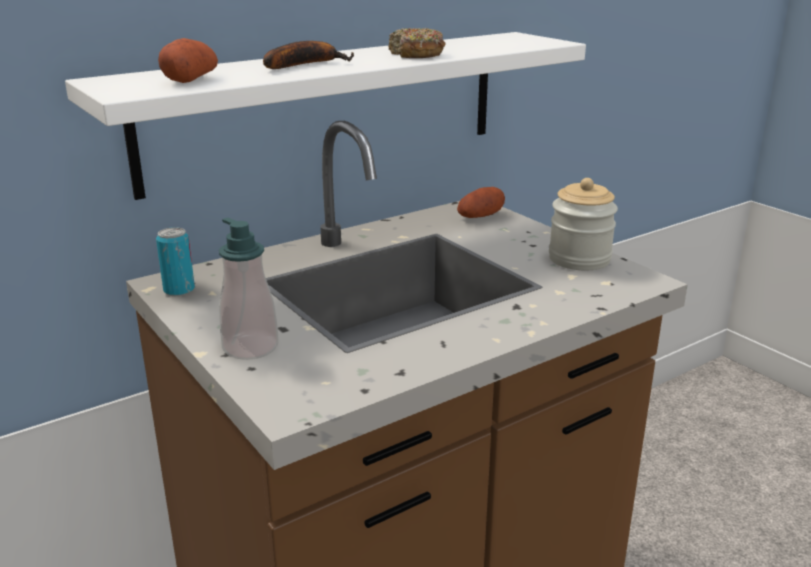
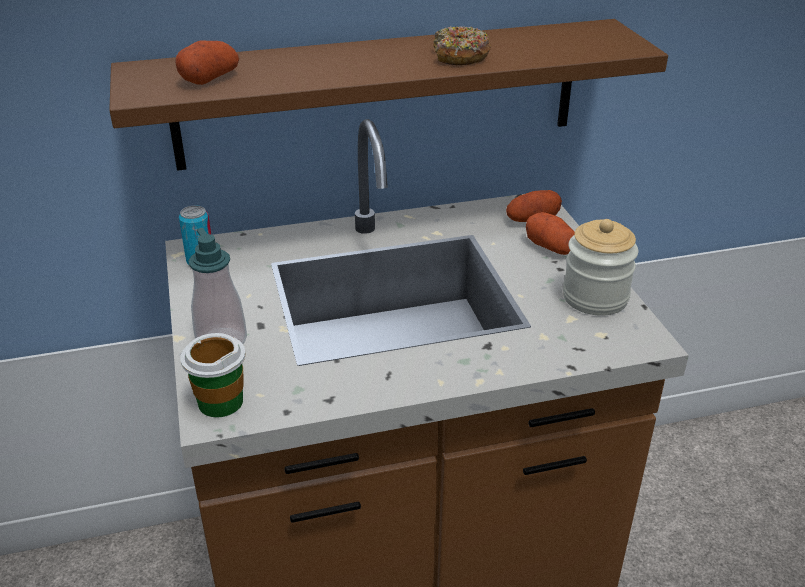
camera: 20 degrees right, 10 degrees up
white shelf [65,32,586,200] -> brown shelf [109,19,668,171]
banana [263,41,354,69] -> none
none -> cup [180,333,245,417]
none -> potato [526,212,575,255]

